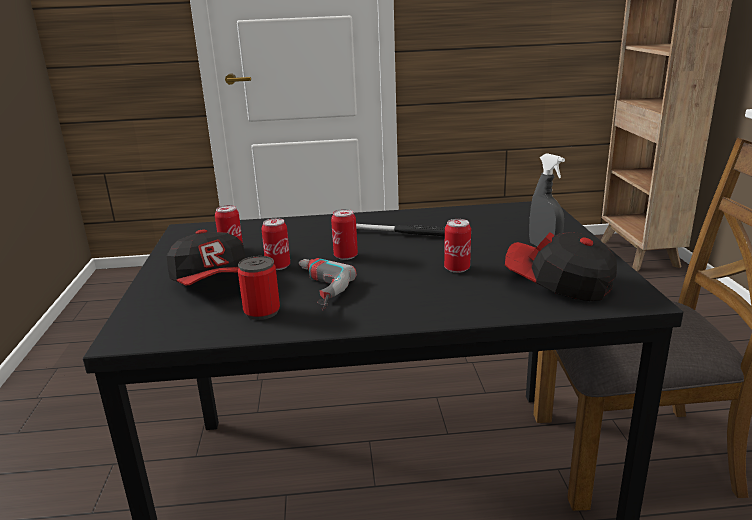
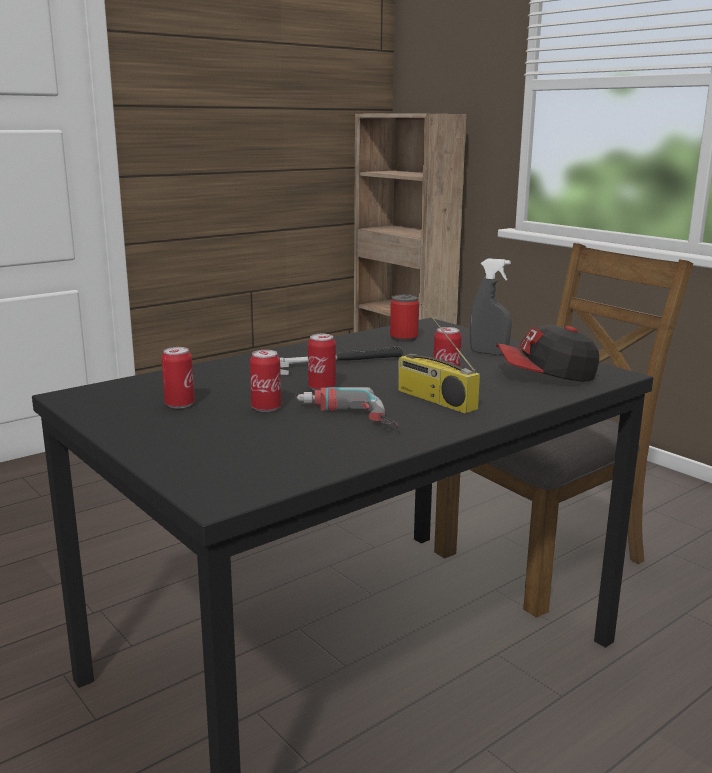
camera: 35 degrees left, 5 degrees down
cap [167,229,246,285] -> none
can [238,256,280,320] -> can moved to [390,294,419,342]
none -> radio [398,303,480,414]

